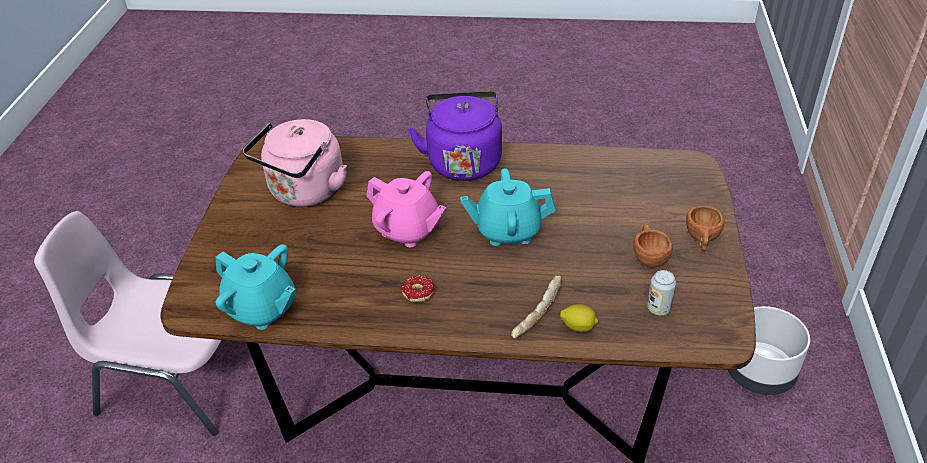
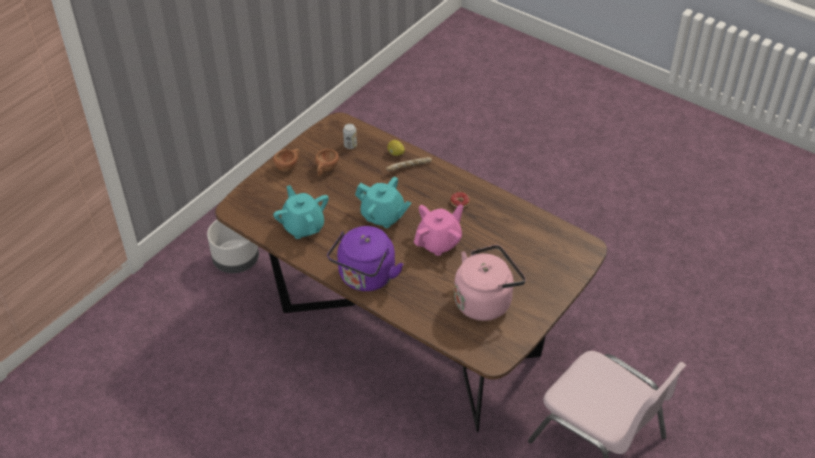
camera: 150 degrees left, 5 degrees up
turquoise teapot [216,244,296,330] -> turquoise teapot moved to [273,185,329,239]
pink teapot [367,171,447,247] -> pink teapot turned 75 degrees clockwise [414,204,463,256]

